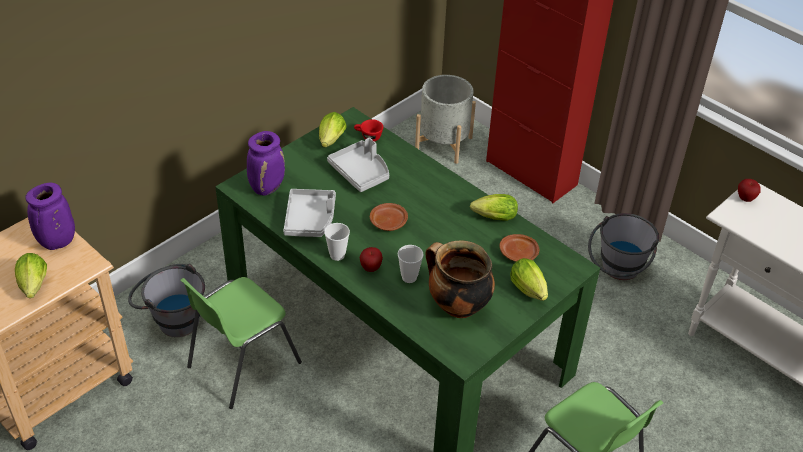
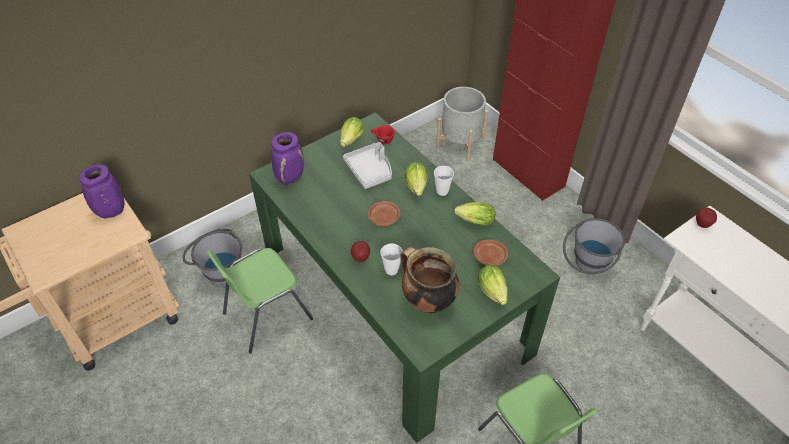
camera: 10 degrees right, 5 degrees up
lettuce [15,253,47,298] -> lettuce moved to [405,162,428,196]
grey tray [283,189,336,237] -> none
cup [324,223,350,261] -> cup moved to [434,166,454,196]

